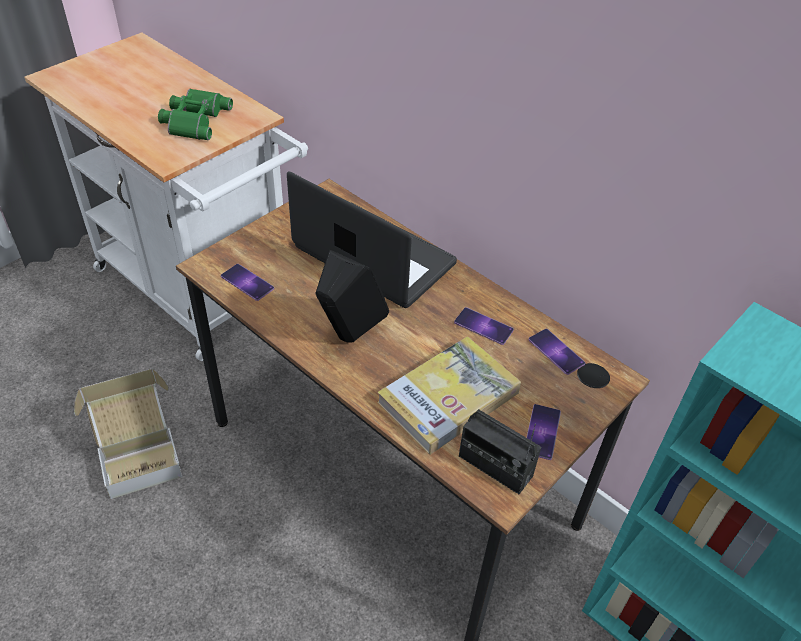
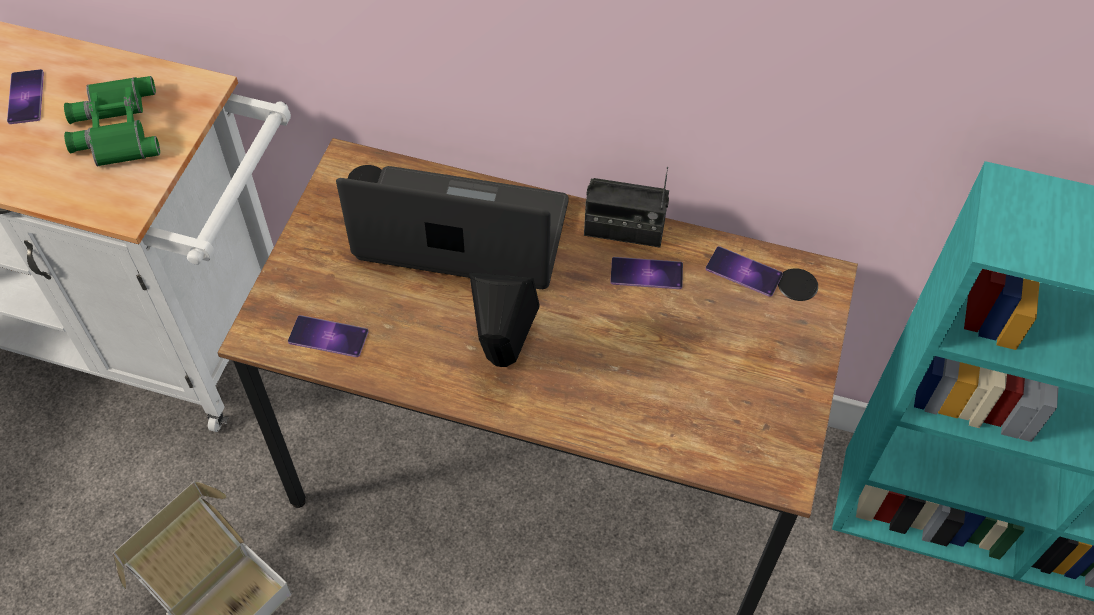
camera: 25 degrees left, 10 degrees up
book [377,336,521,455] -> none
radio [459,409,541,494] -> radio moved to [584,167,669,248]
phone [527,404,561,460] -> phone moved to [7,69,44,124]

